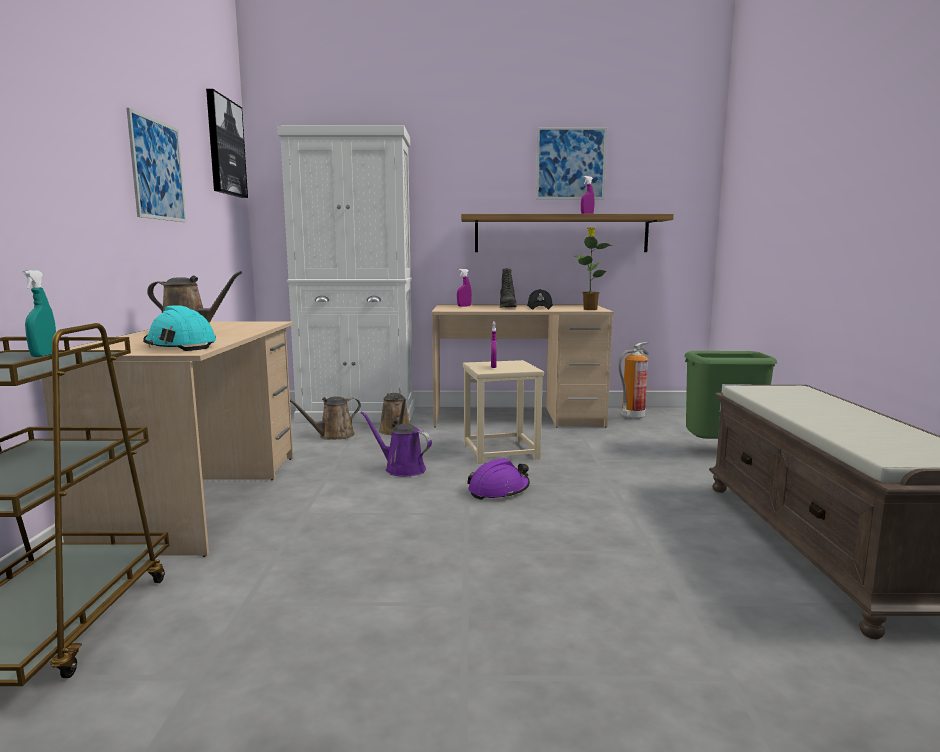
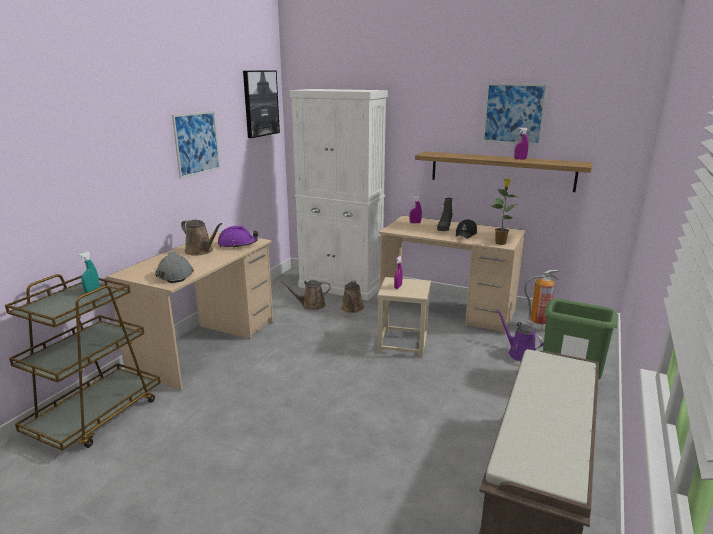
camera: 25 degrees right, 10 degrees up
turquoise hard hat [143,305,216,351] -> grey hard hat [155,252,194,283]
purple watering can [361,411,432,476] -> purple watering can moved to [496,309,544,361]
purple hard hat [467,458,530,500] -> purple hard hat moved to [218,226,258,248]

